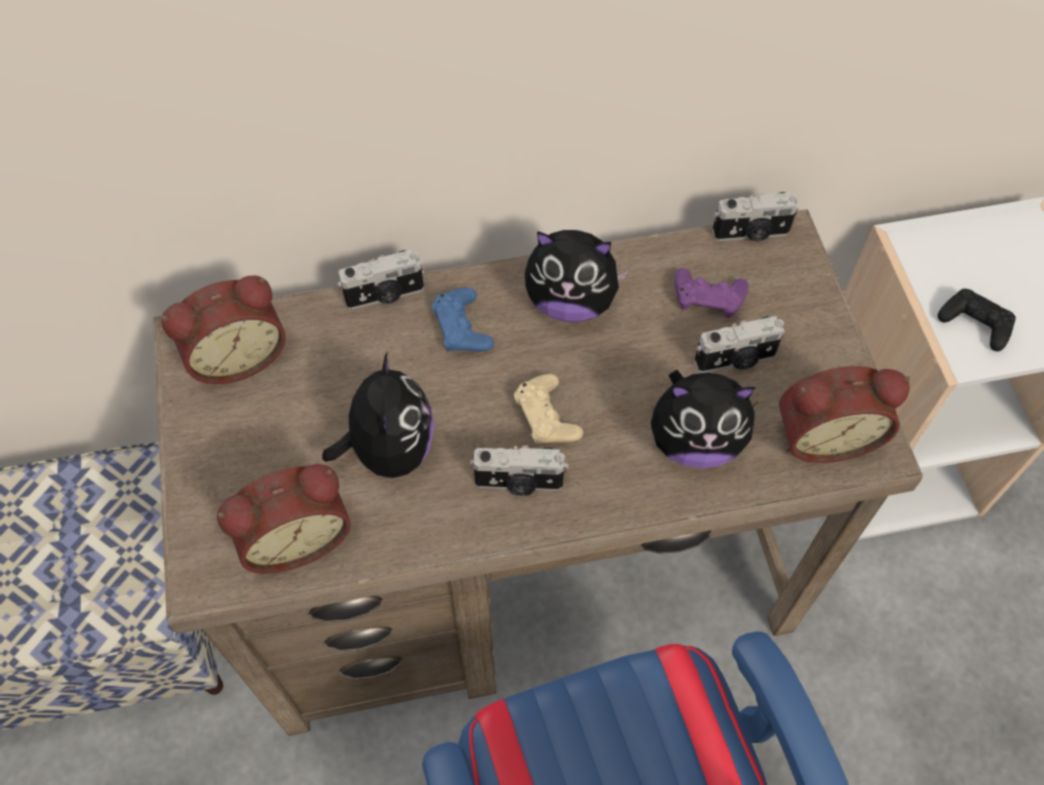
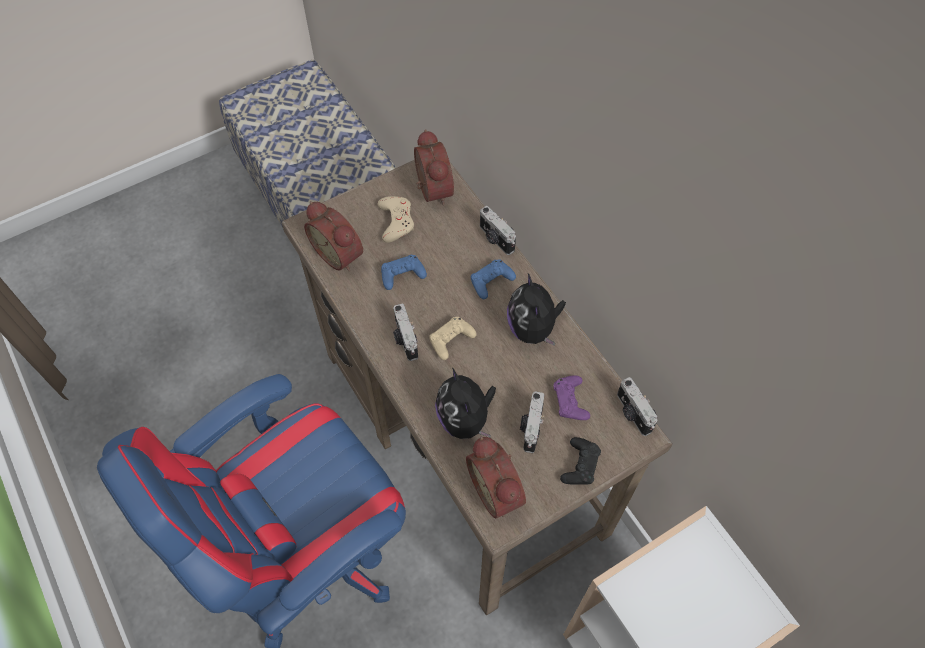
camera: 70 degrees right, 0 degrees up
alarm clock [161,276,285,384] -> alarm clock turned 150 degrees counterclockwise [414,129,454,205]
plush toy [322,352,434,478] -> blue game controller [381,255,427,290]
camera [694,316,785,373] -> camera turned 45 degrees clockwise [520,391,544,453]
black game controller [938,289,1016,351] -> black game controller moved to [560,437,601,485]
none -> beige game controller [377,196,414,243]

